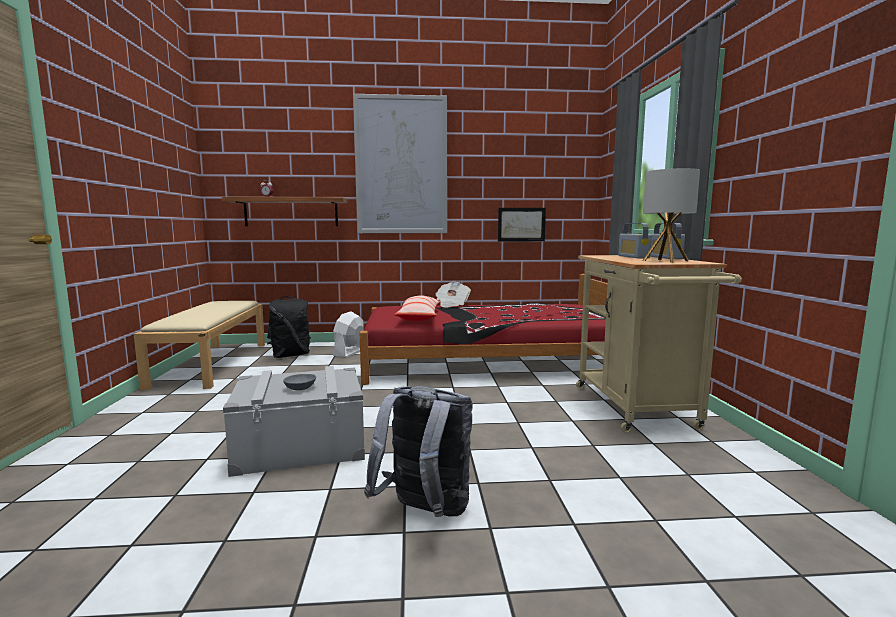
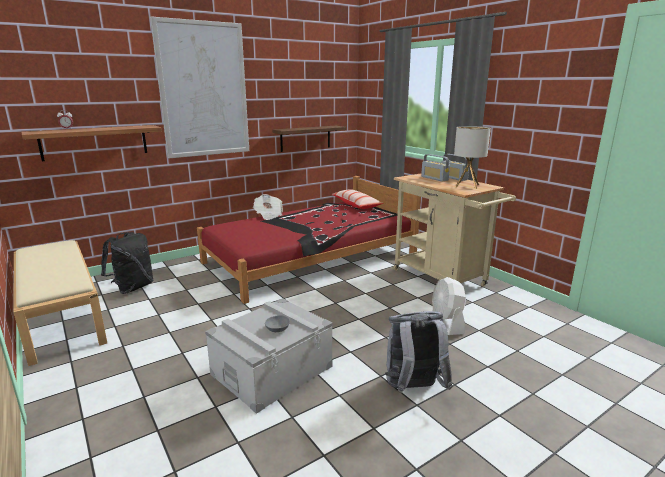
camera: 30 degrees left, 10 degrees up
white fan [333,311,364,358] -> white fan moved to [432,277,466,335]
pillow [394,295,441,321] -> pillow moved to [332,189,383,209]
picture [498,208,546,241] -> shelf [272,126,346,152]

